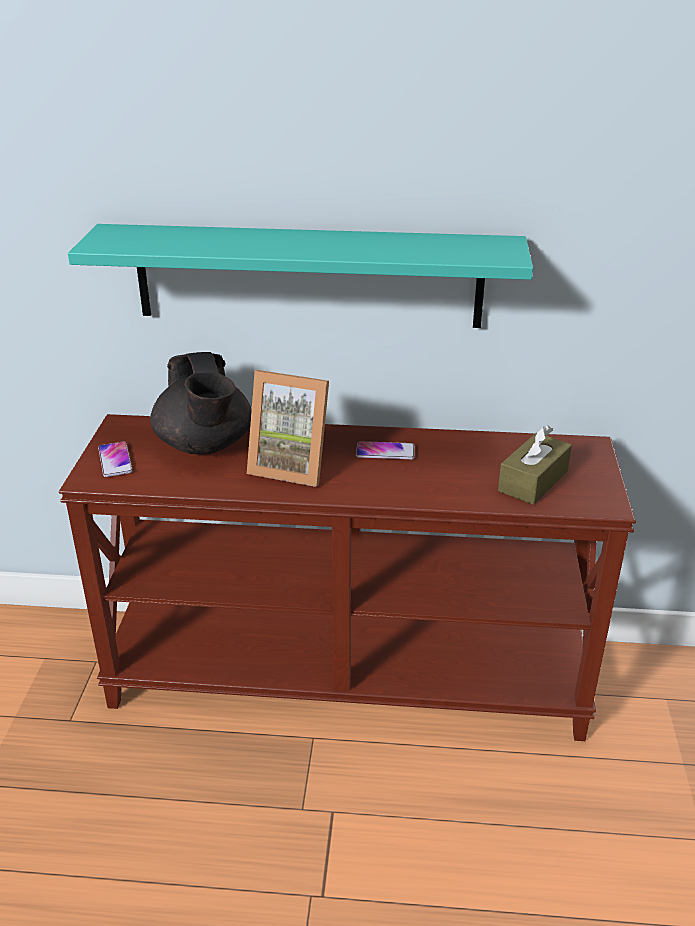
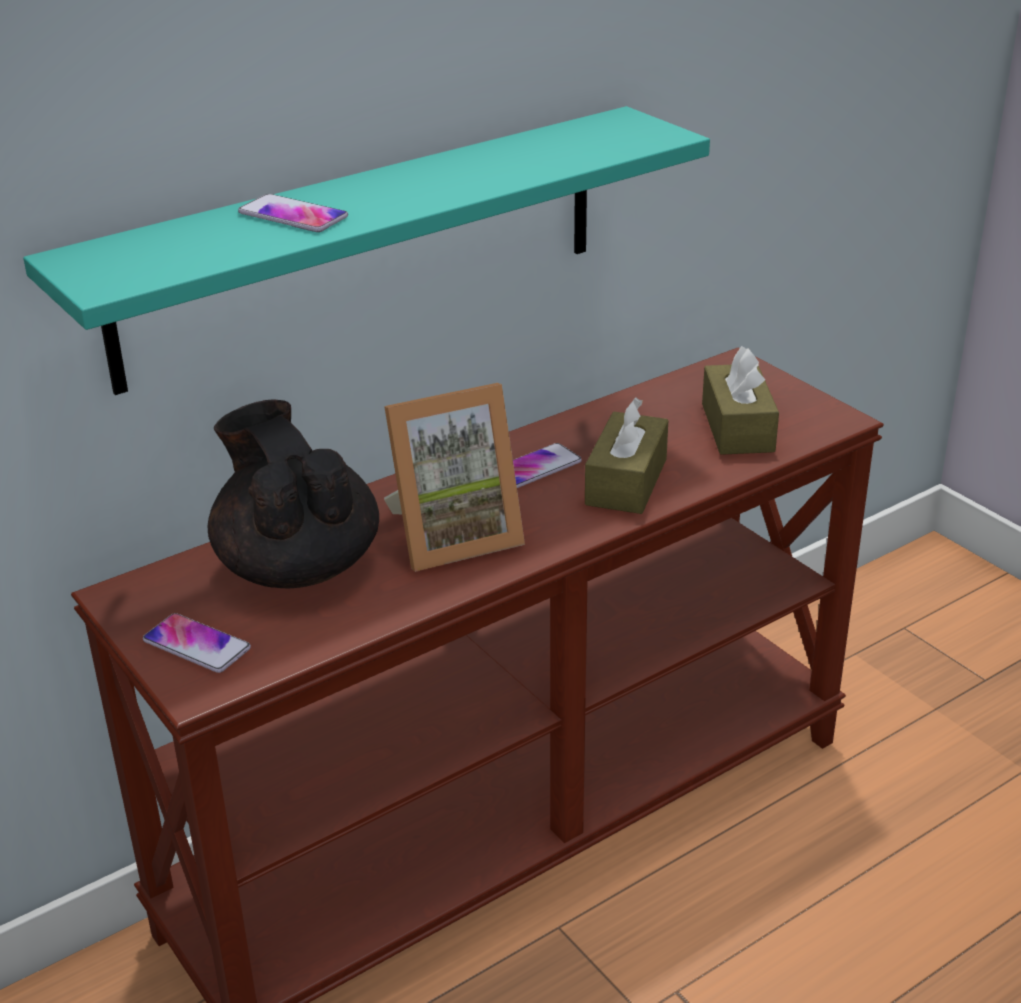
camera: 40 degrees left, 0 degrees up
black teapot [150,352,252,455] -> black teapot turned 150 degrees counterclockwise [208,400,379,588]
none -> phone [238,194,348,232]
none -> brown tissue box [585,397,668,514]

